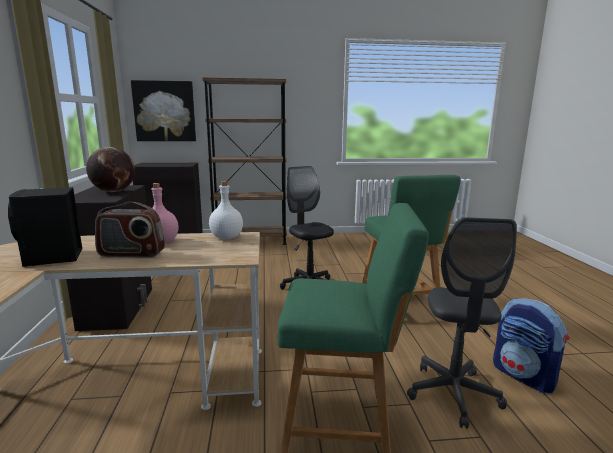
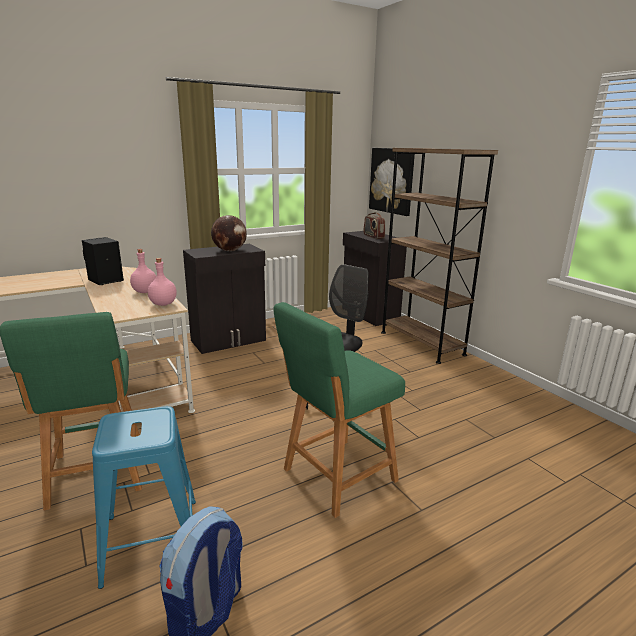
camera: 65 degrees right, 5 degrees up
radio [95,202,165,258] -> radio moved to [363,212,385,239]
white bottle [209,181,243,239] -> pink bottle [148,258,177,306]
grey office chair [407,217,517,429] -> blue stool [92,406,196,589]

